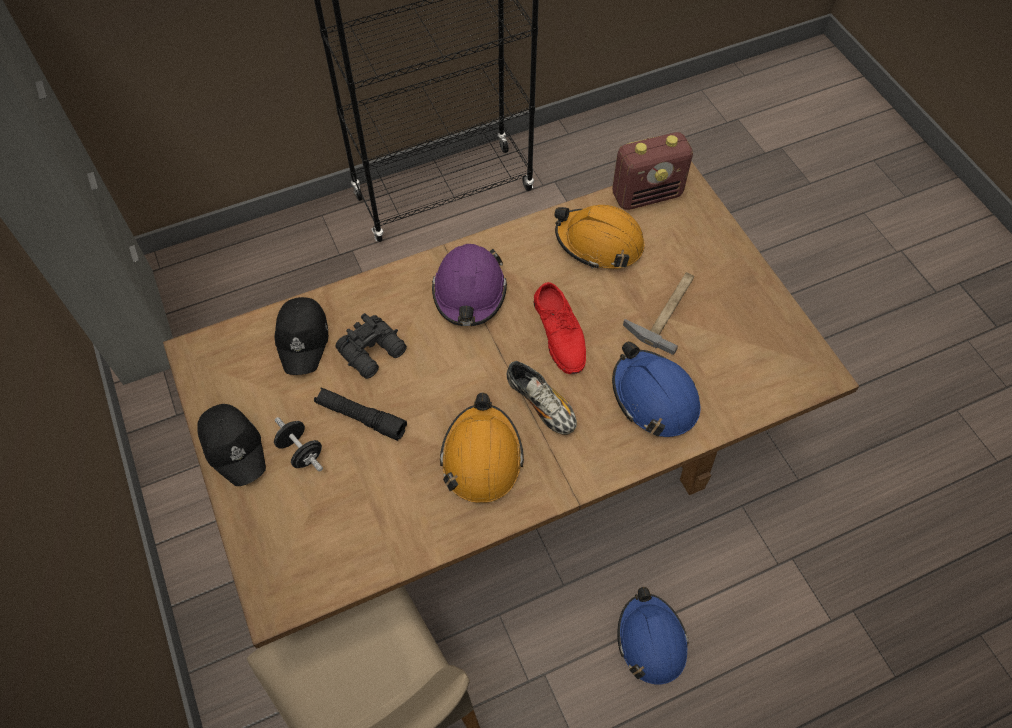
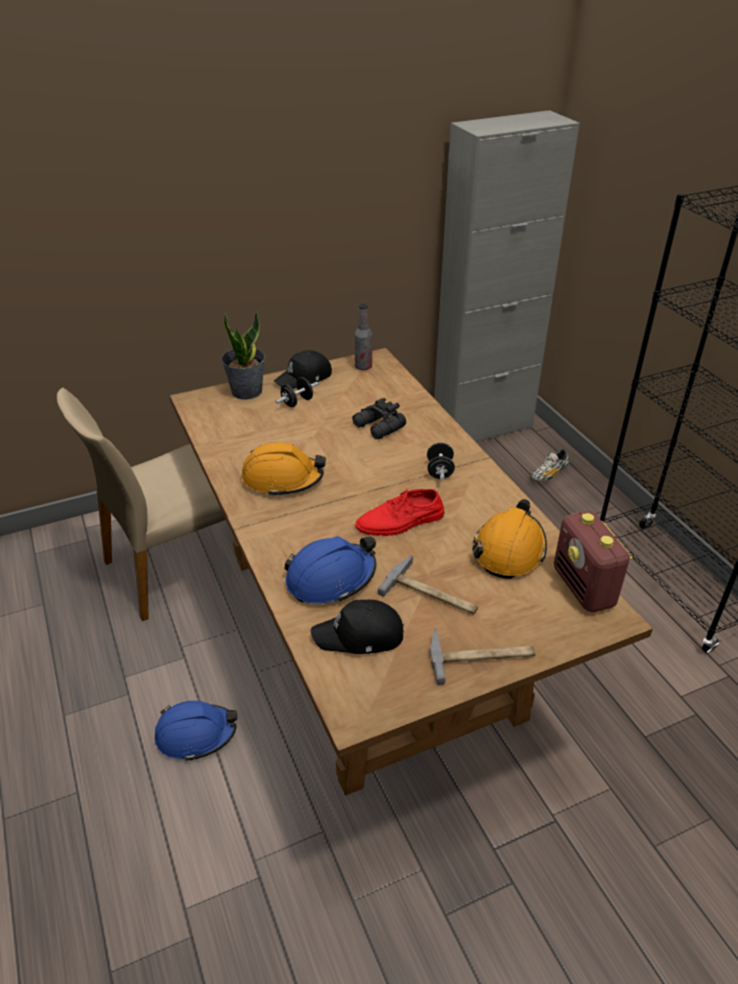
camera: 90 degrees right, 20 degrees down
black cap [275,297,328,375] -> black cap moved to [310,600,403,654]
black flashlight [314,388,407,441] -> none
purple hard hat [432,244,507,326] -> black dumbbell [427,442,455,480]
shoe [507,361,577,435] -> shoe moved to [530,449,569,481]
none -> potted plant [221,311,265,400]
none -> bottle [355,304,372,370]
none -> hammer [430,627,536,685]

